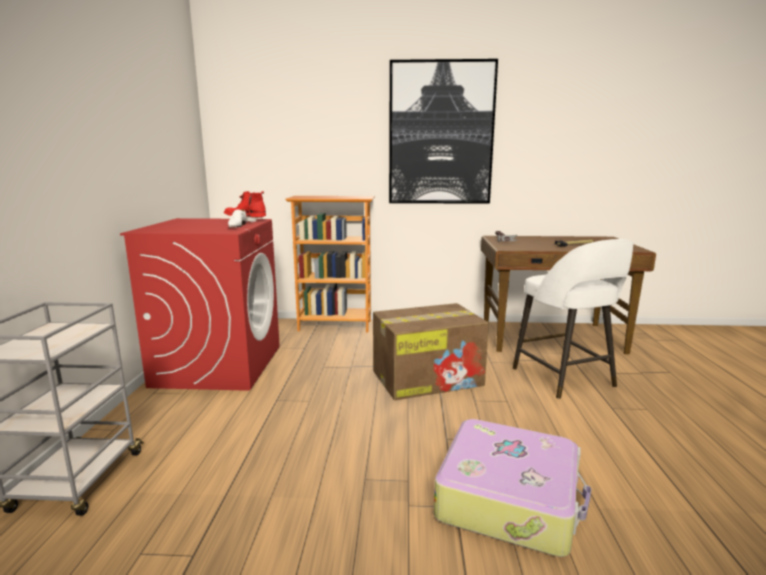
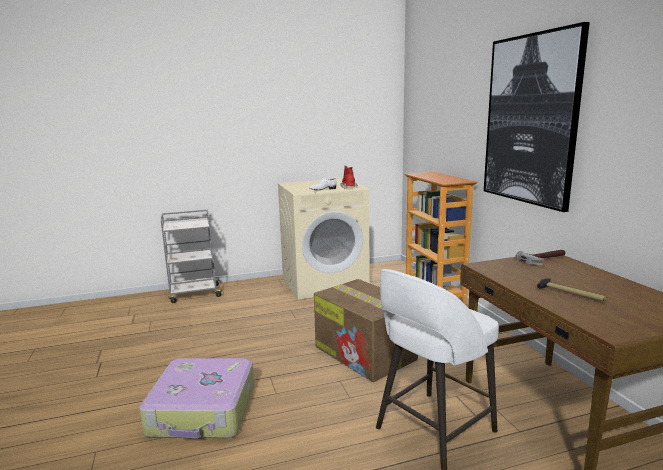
camera: 70 degrees right, 0 degrees up
red washing machine [120,218,280,391] -> beige washing machine [277,178,369,300]

